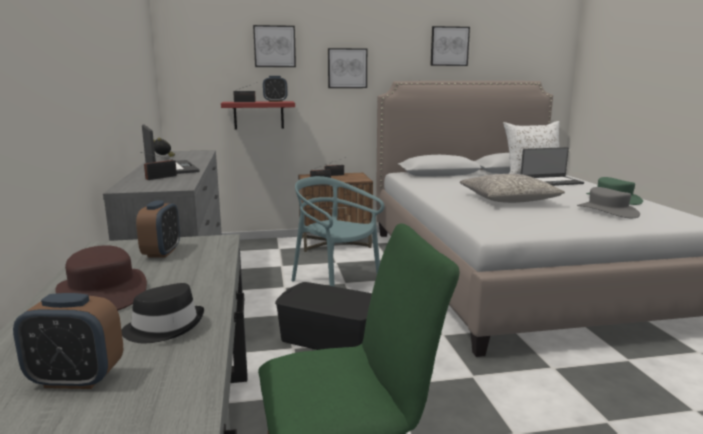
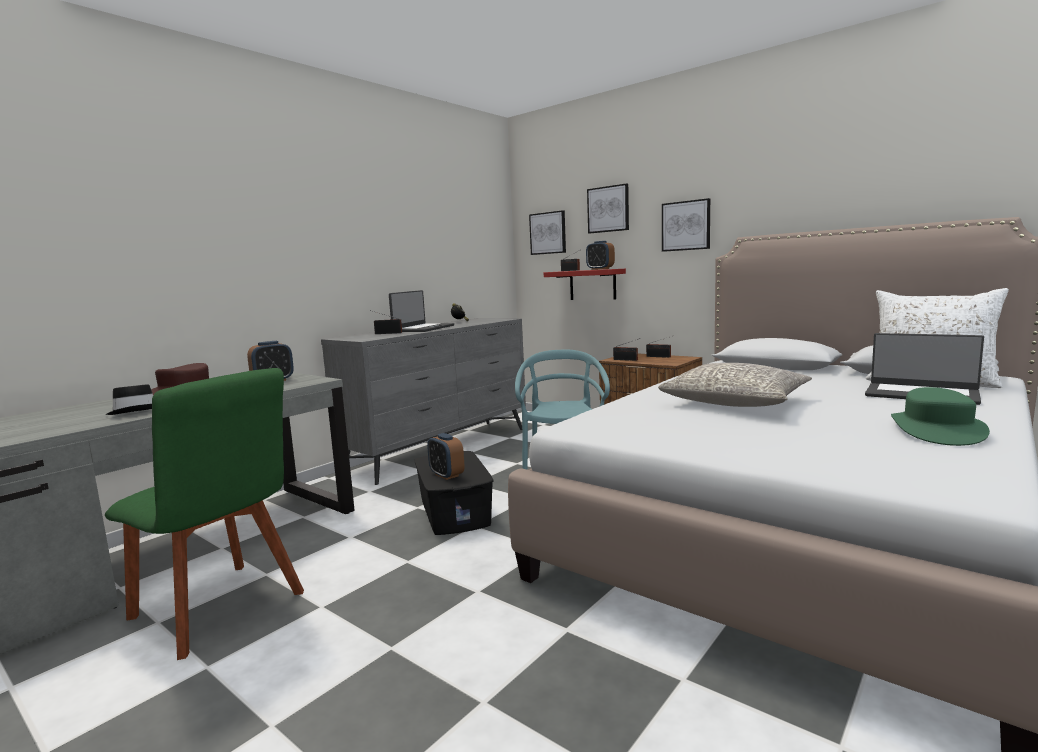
camera: 50 degrees right, 5 degrees down
alarm clock [13,293,123,389] -> alarm clock moved to [427,433,464,480]
picture [430,26,470,66] -> picture moved to [529,210,566,255]
grey hat [577,187,640,218] -> none

